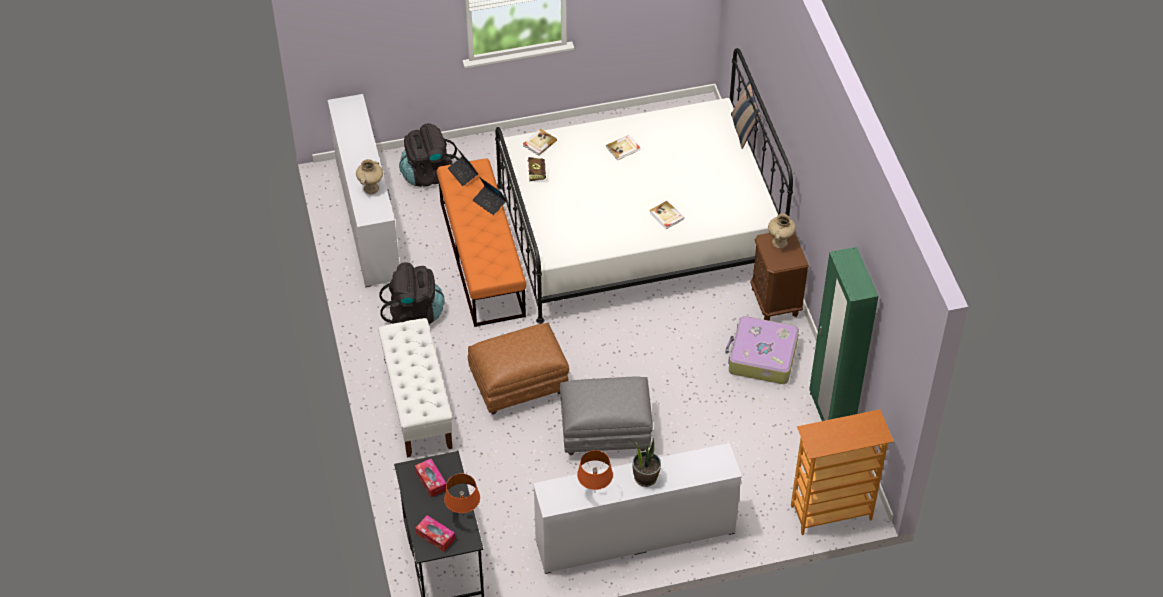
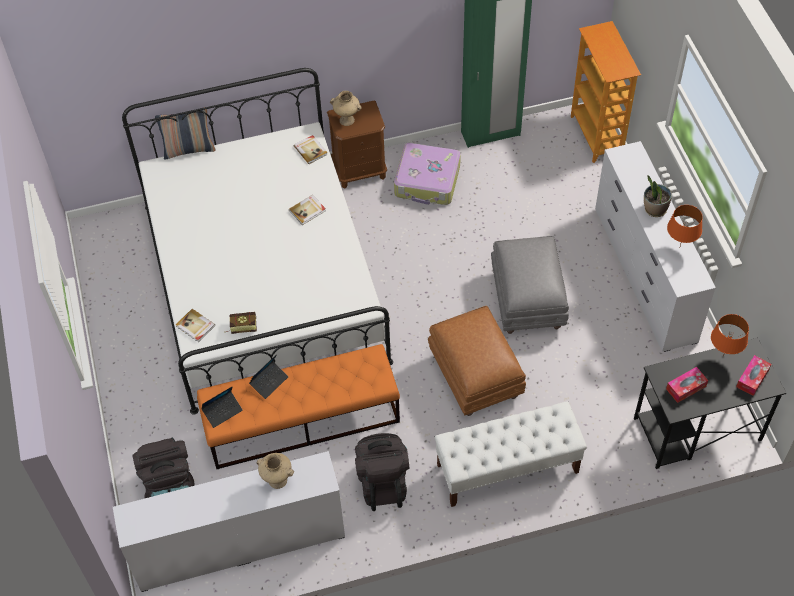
camera: 90 degrees left, 5 degrees up
book [606,135,640,160] -> book moved to [294,135,328,164]

